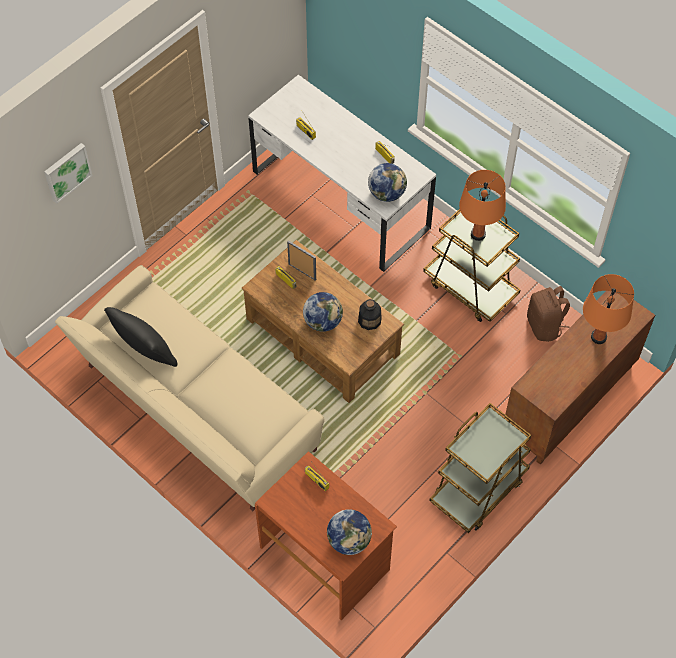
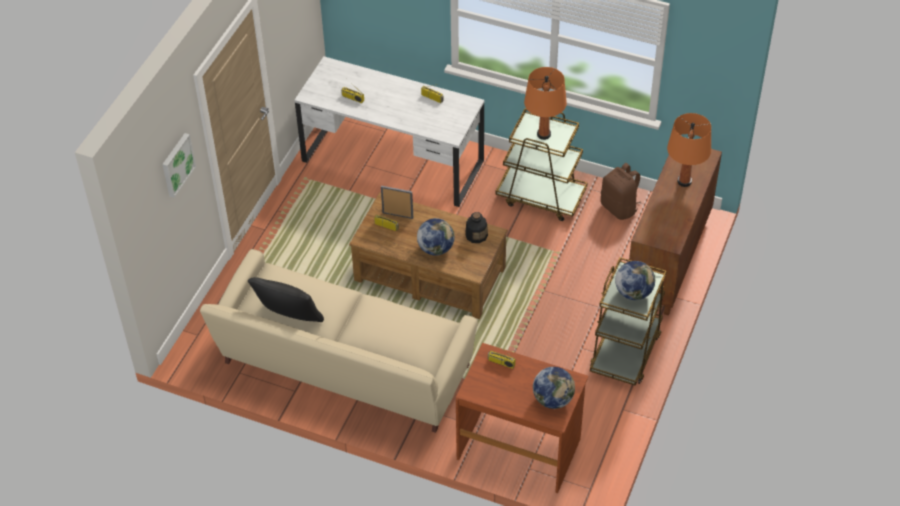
camera: 20 degrees left, 10 degrees down
globe [368,163,407,202] -> globe moved to [615,261,655,300]

